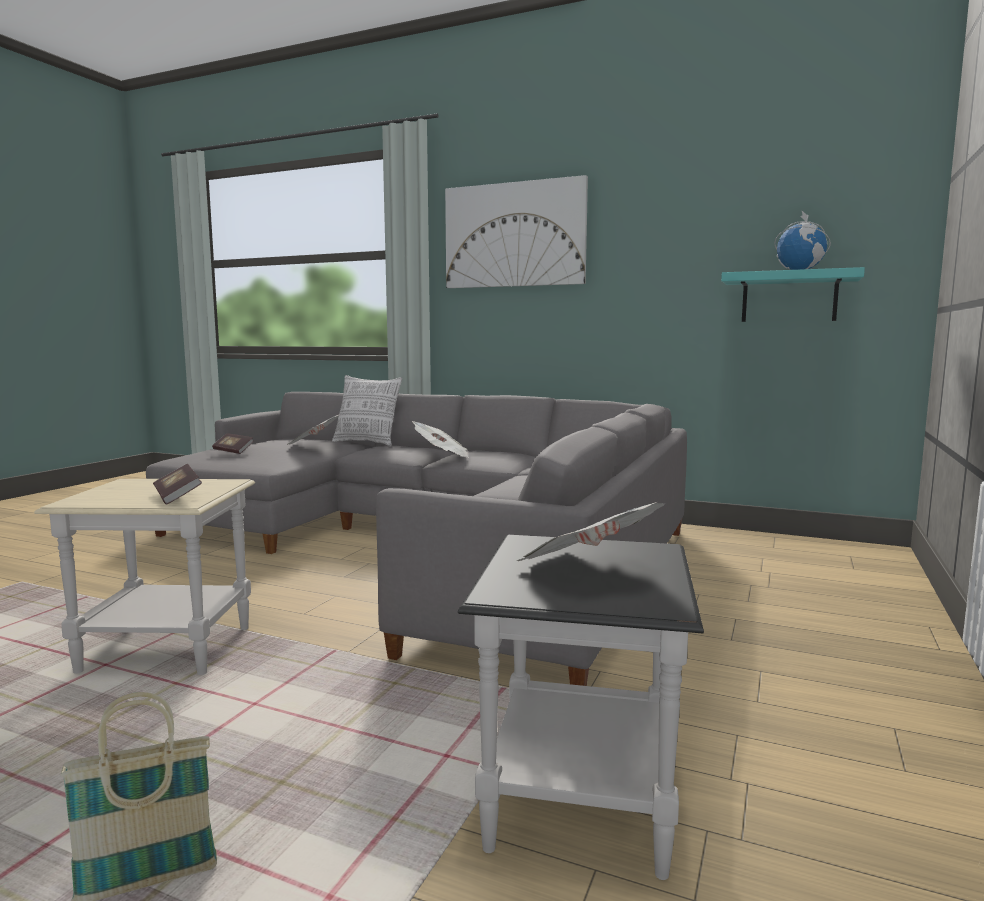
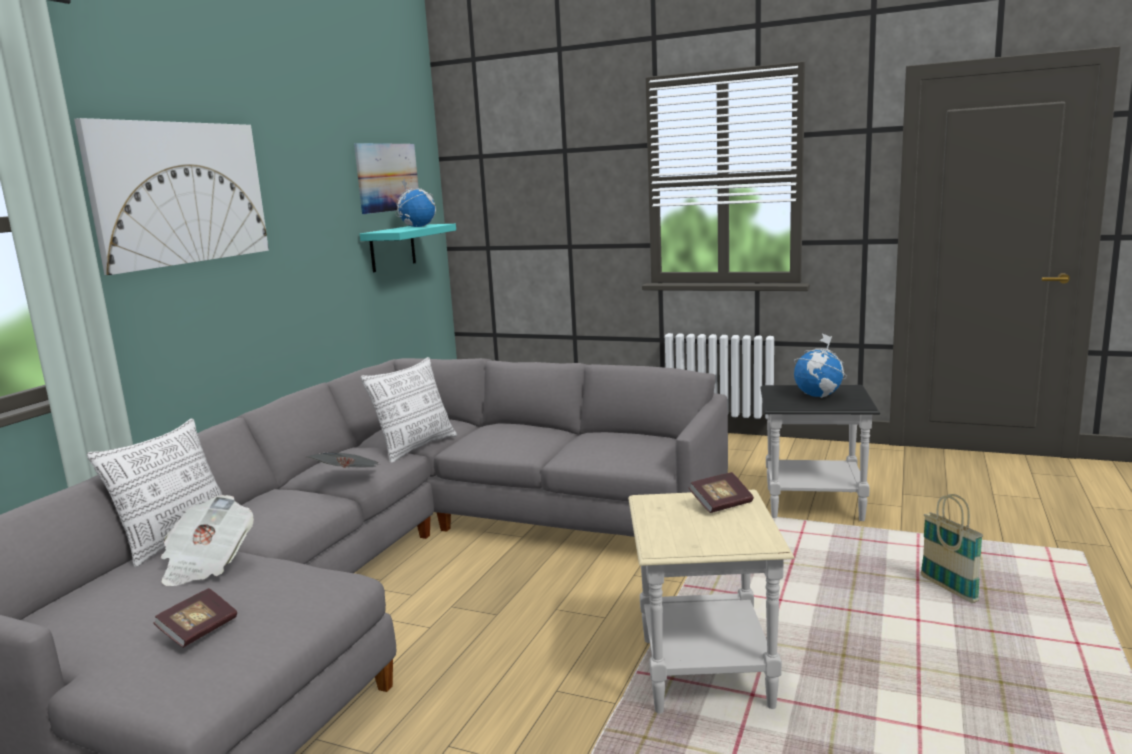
camera: 90 degrees left, 5 degrees up
newspaper [517,502,665,561] -> globe [794,333,847,398]
none -> picture [354,143,419,214]
none -> pillow [361,357,457,462]

